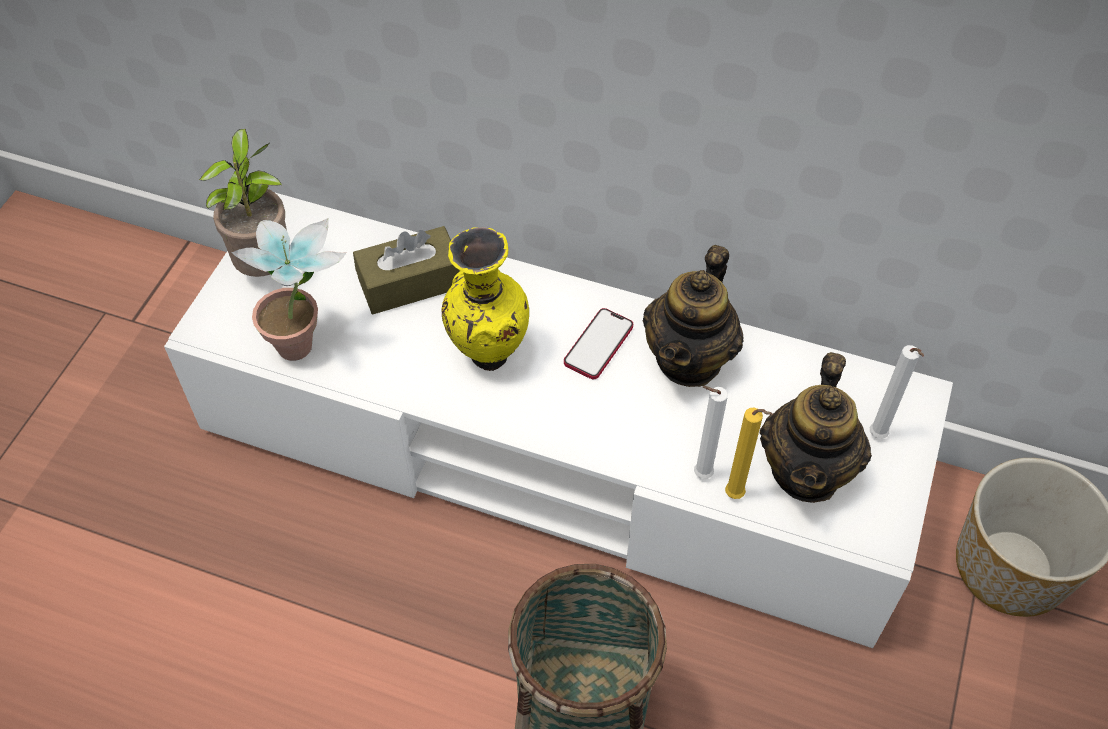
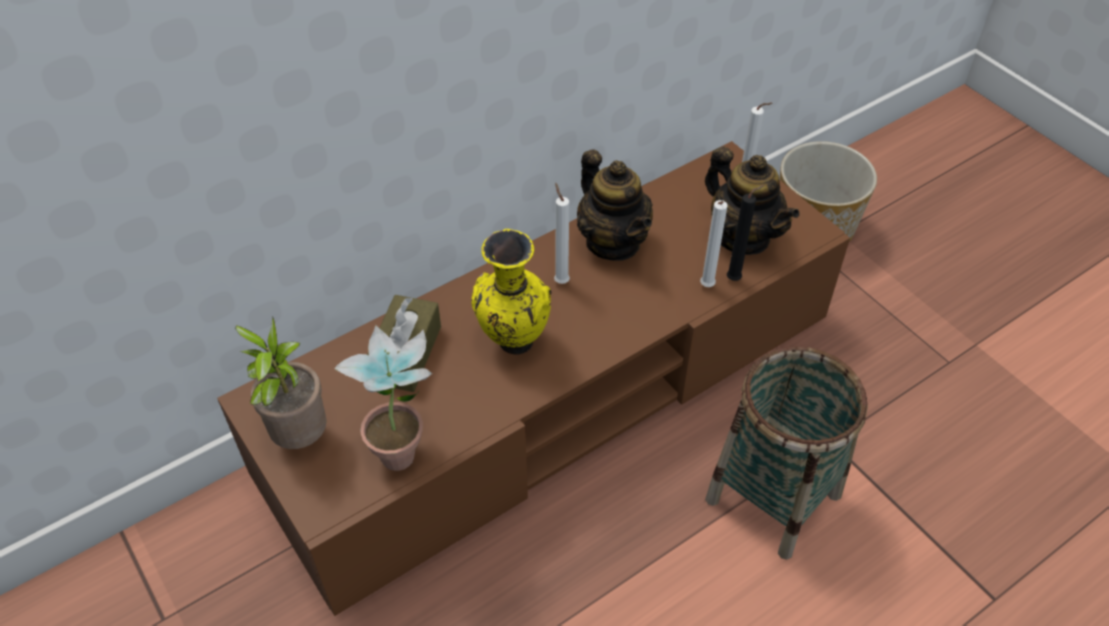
camera: 55 degrees left, 5 degrees down
white tv stand [164,192,953,648] -> brown tv stand [217,141,850,616]
phone [564,308,633,379] -> white candle [554,183,570,284]
yellow candle [725,408,773,499] -> black candle [727,185,764,281]

